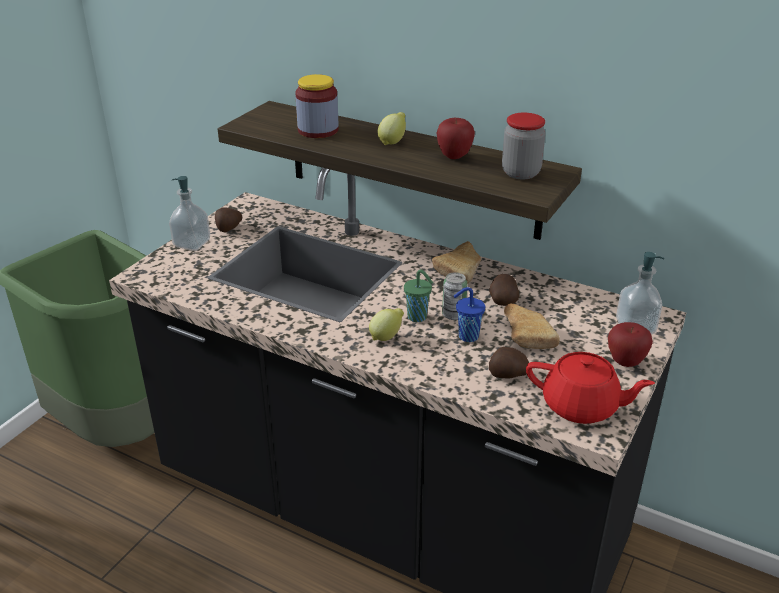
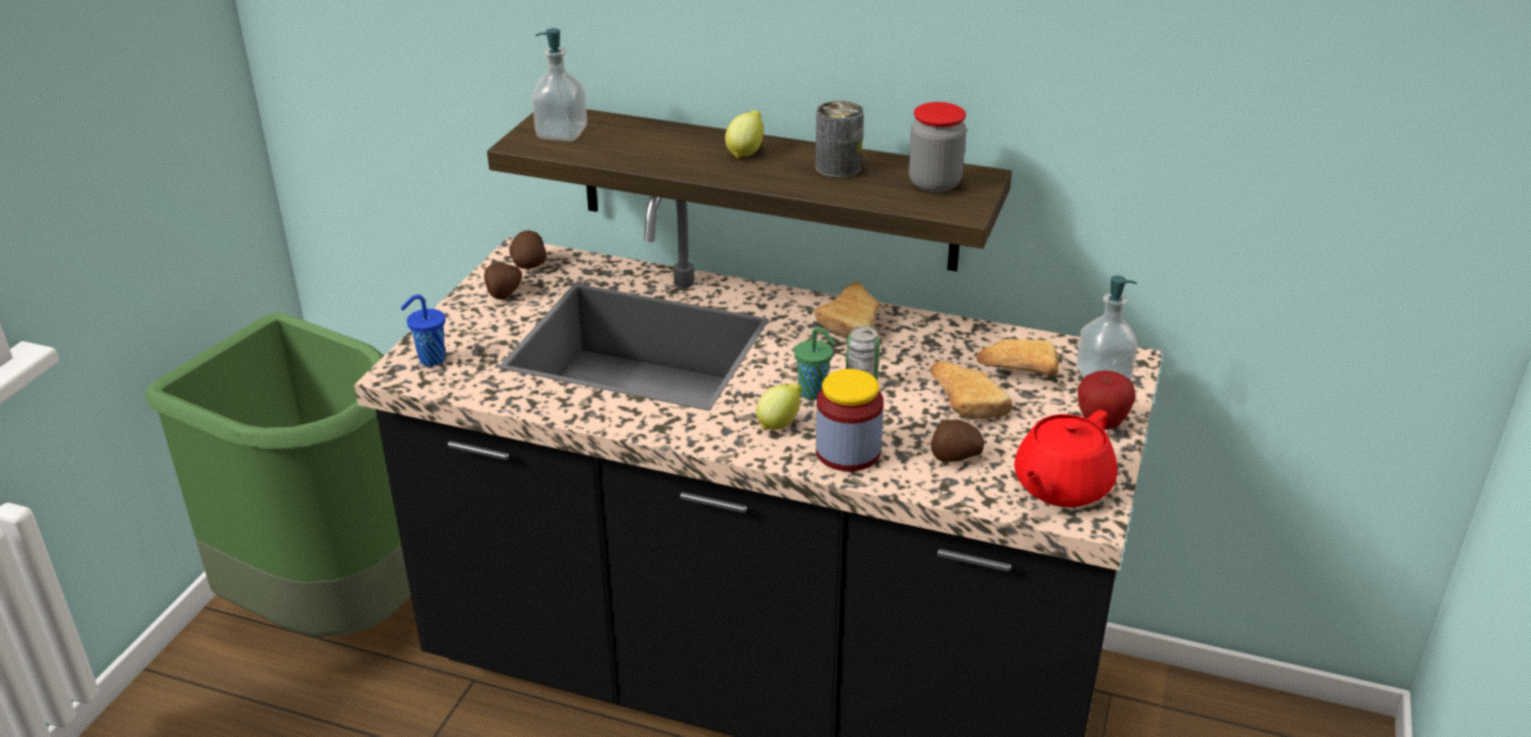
camera: 10 degrees left, 0 degrees up
soap dispenser [169,176,210,251] -> soap dispenser moved to [532,28,587,141]
jar [295,74,339,138] -> jar moved to [816,369,883,471]
apple [437,118,475,159] -> can [815,101,864,178]
blue cup [454,287,485,342] -> blue cup moved to [401,295,445,366]
potato [489,274,519,306] -> potato moved to [509,230,547,269]
red teapot [526,352,655,424] -> red teapot turned 120 degrees clockwise [1014,410,1118,507]
none -> bread [977,339,1059,375]

